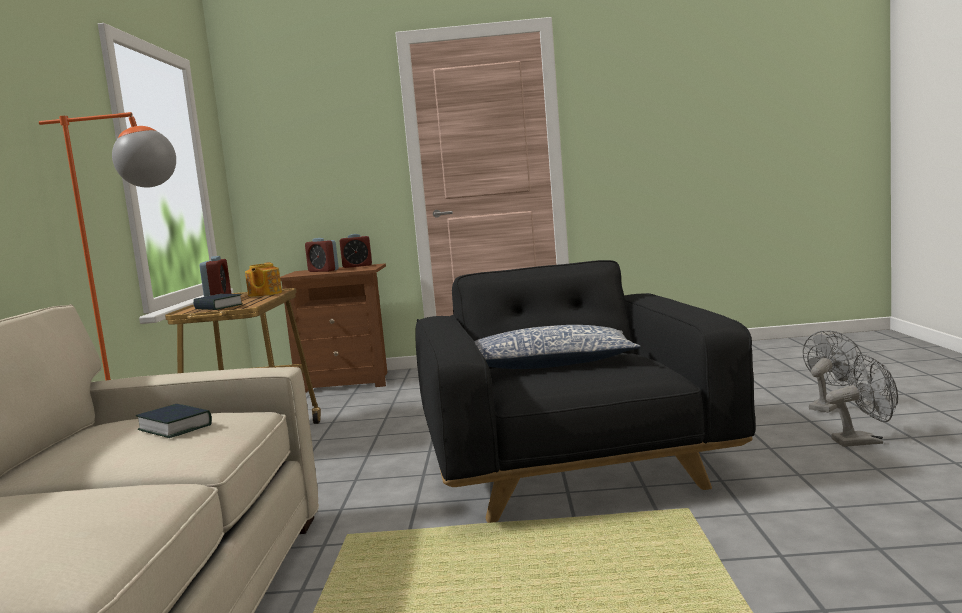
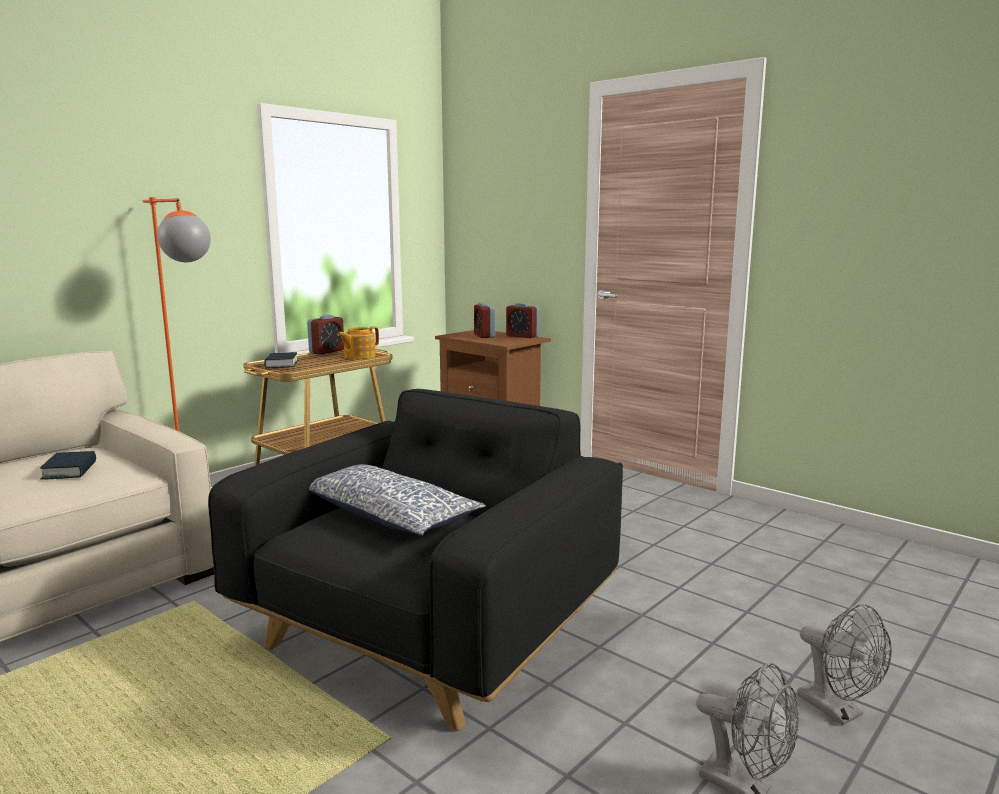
camera: 40 degrees right, 5 degrees up
grey fan [803,330,864,412] -> grey fan turned 60 degrees clockwise [797,604,892,725]

